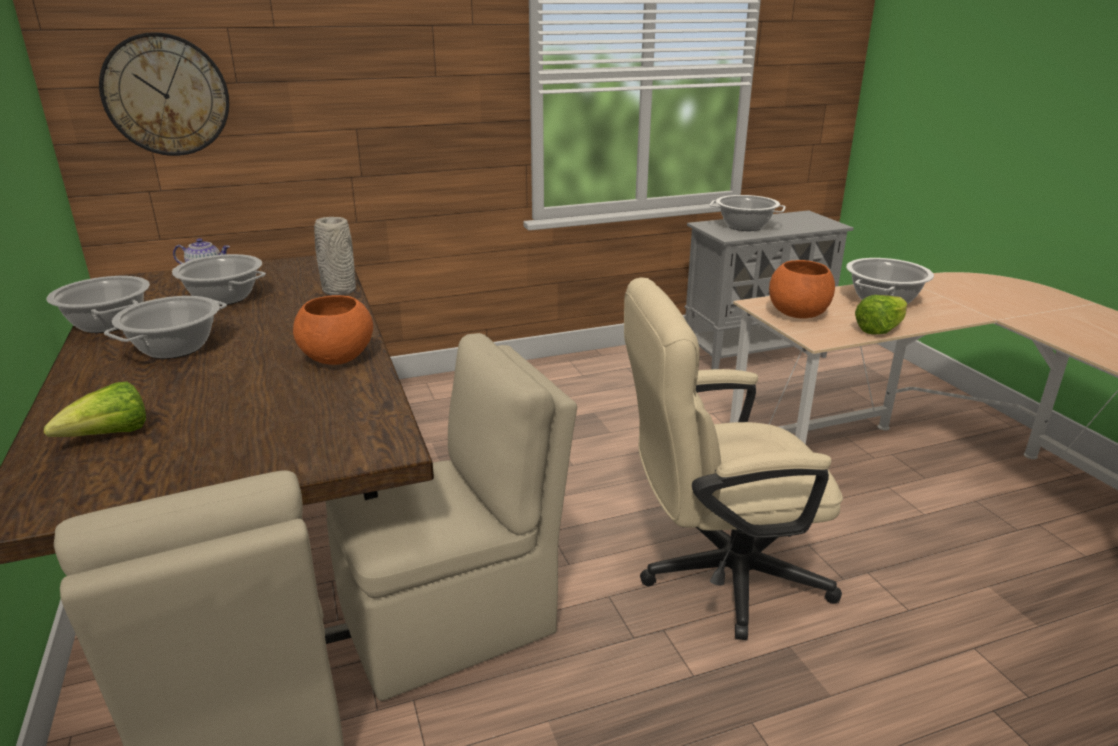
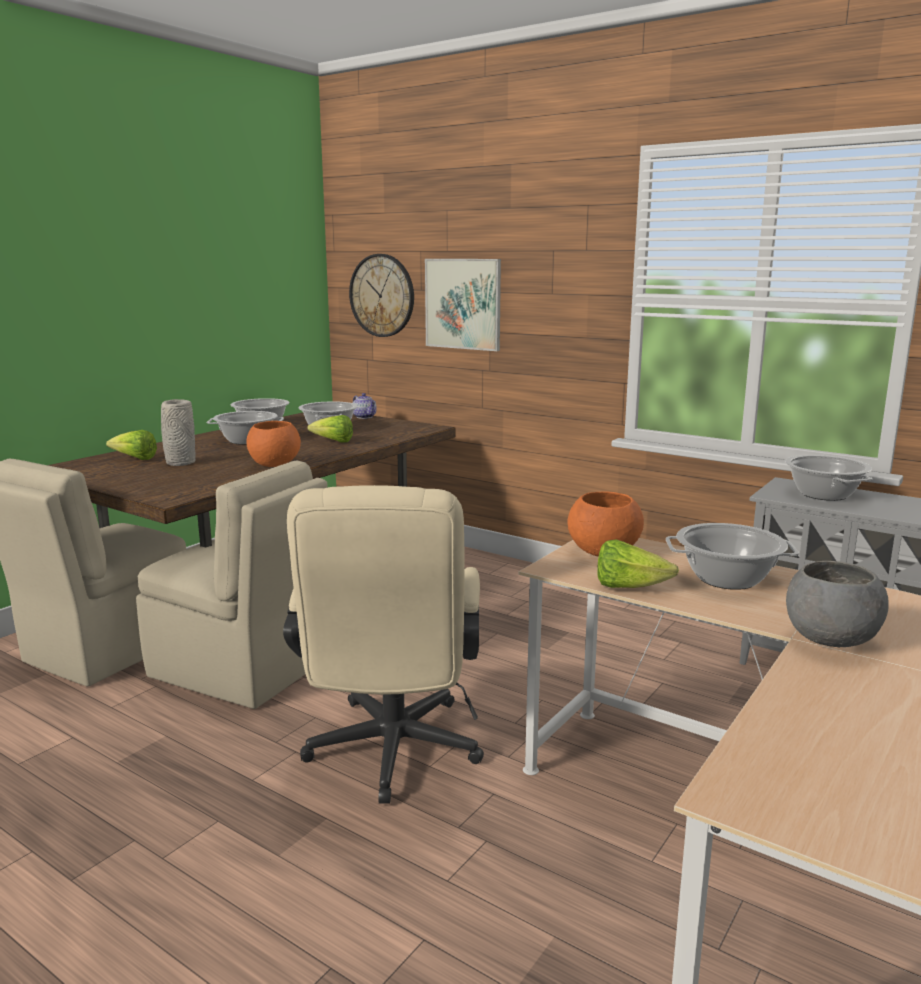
camera: 55 degrees right, 10 degrees down
grey vase [314,217,356,295] -> grey vase moved to [161,399,196,466]
beige office chair [624,277,843,640] -> beige office chair turned 135 degrees counterclockwise [283,485,484,804]
none -> lettuce [307,415,353,443]
none -> picture [425,259,501,351]
none -> grey bowl [786,561,889,647]

